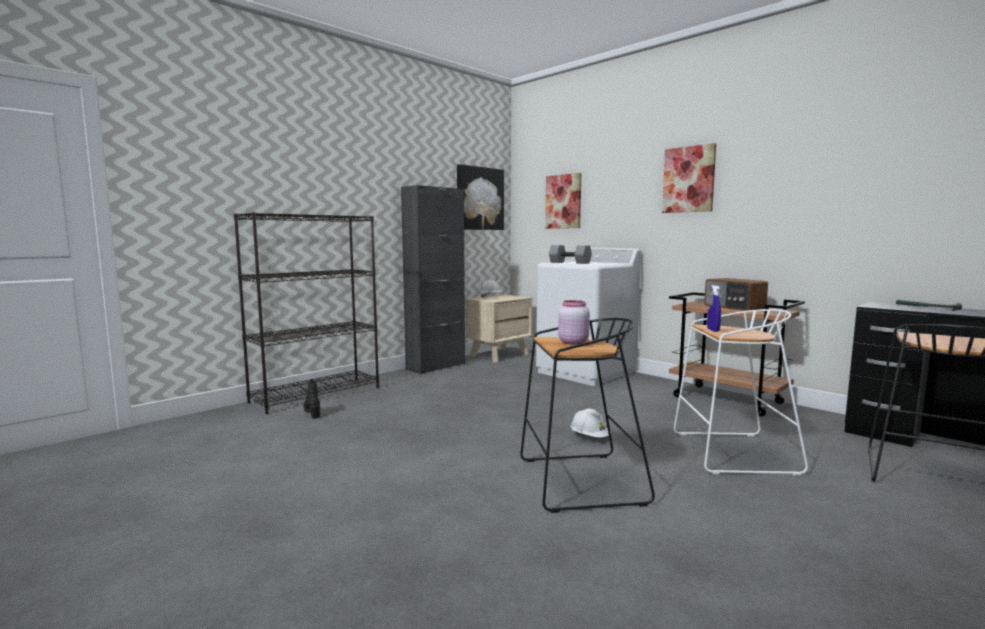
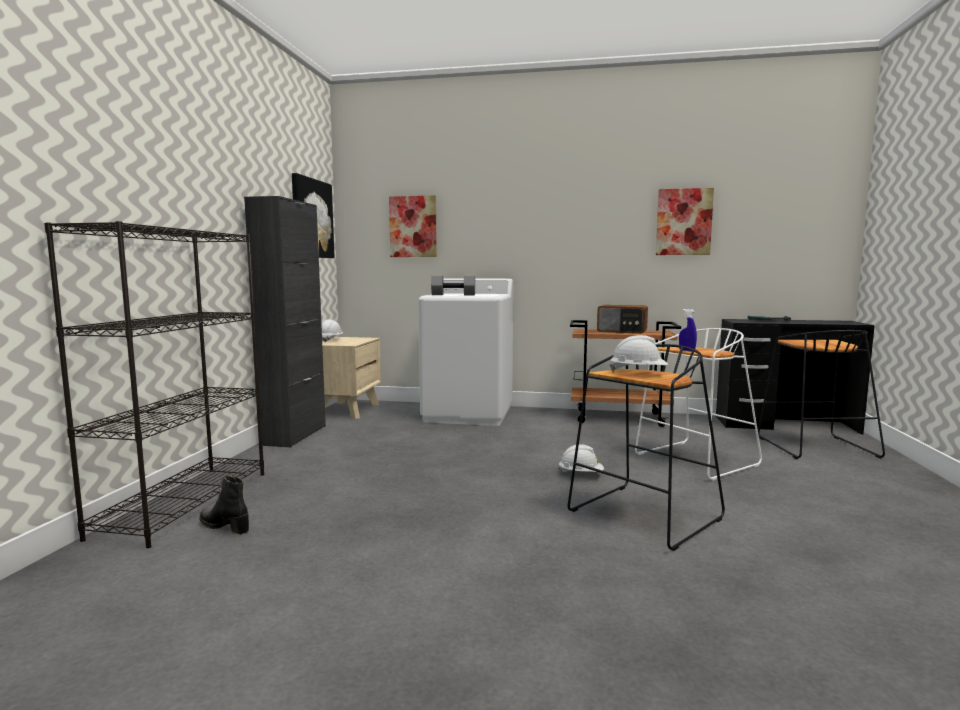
camera: 35 degrees left, 0 degrees up
pink jar [558,300,590,345] -> white hard hat [610,335,668,372]
picture [662,143,716,213] -> picture moved to [656,188,714,255]

